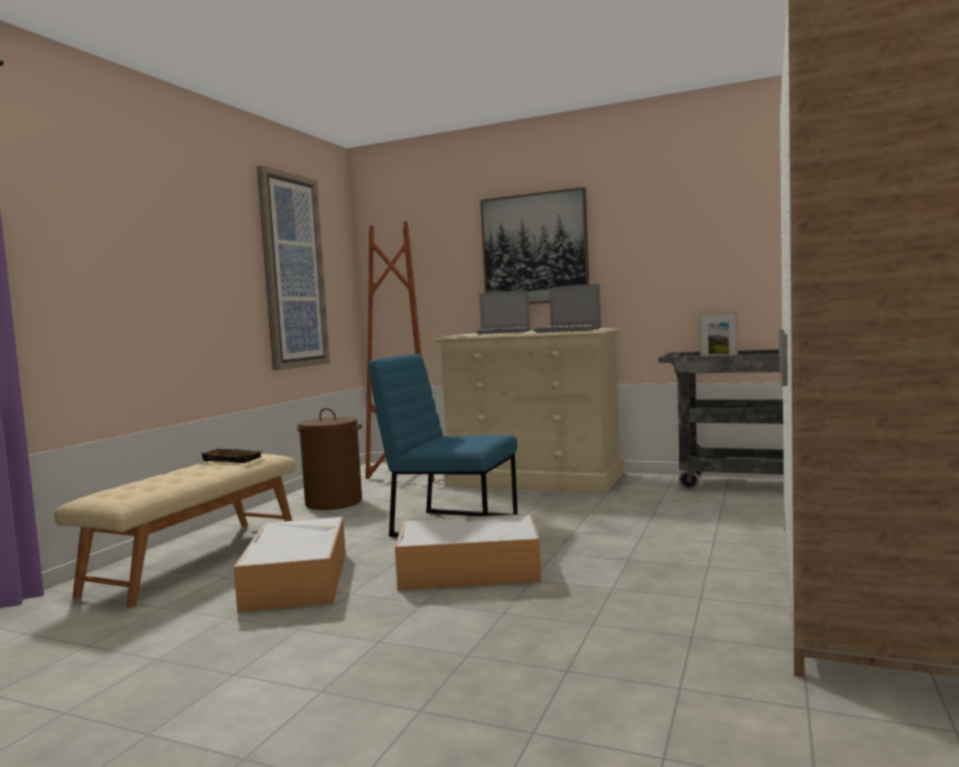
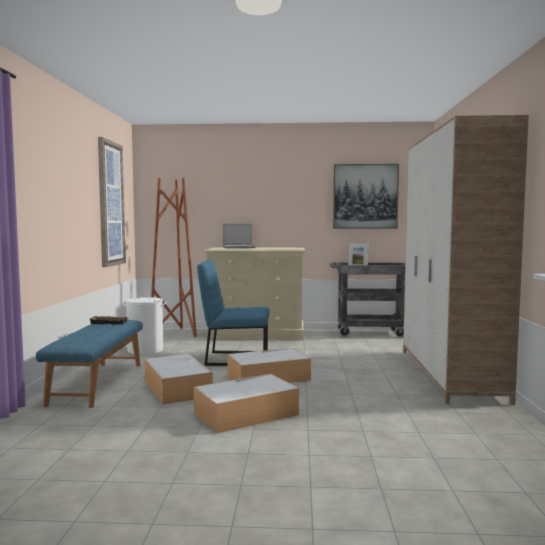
camera: 20 degrees left, 0 degrees up
beige bench [54,454,296,608] -> blue bench [36,320,143,408]
brown laundry basket [297,408,362,510] -> white laundry basket [122,292,167,355]
picture [480,187,589,304] -> picture moved to [333,164,399,229]
laptop [534,284,601,333] -> none
none -> storage box [194,374,299,433]

